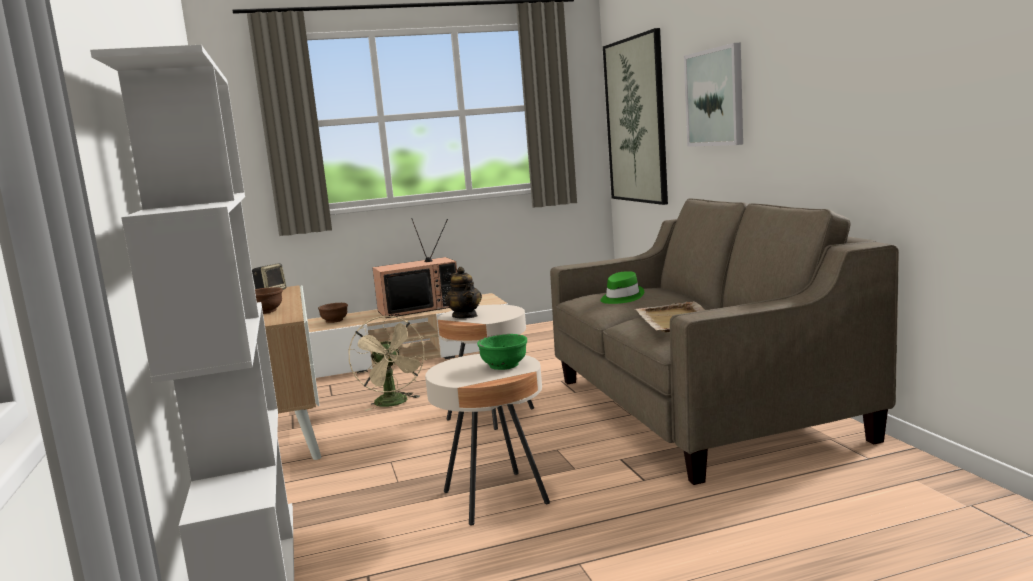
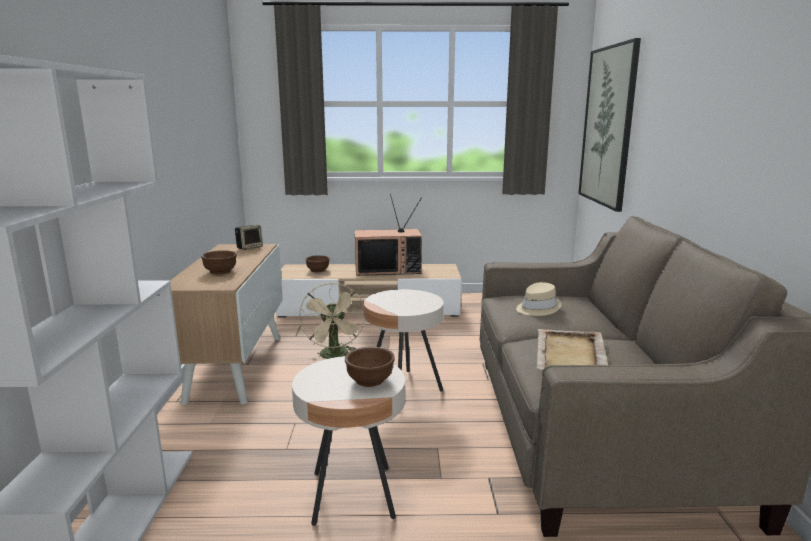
camera: 15 degrees right, 5 degrees up
teapot [445,267,482,318] -> none
green bowl [477,334,527,370] -> brown bowl [345,347,395,387]
green hat [600,271,644,304] -> beige hat [516,282,561,316]
picture [684,42,743,147] -> none

